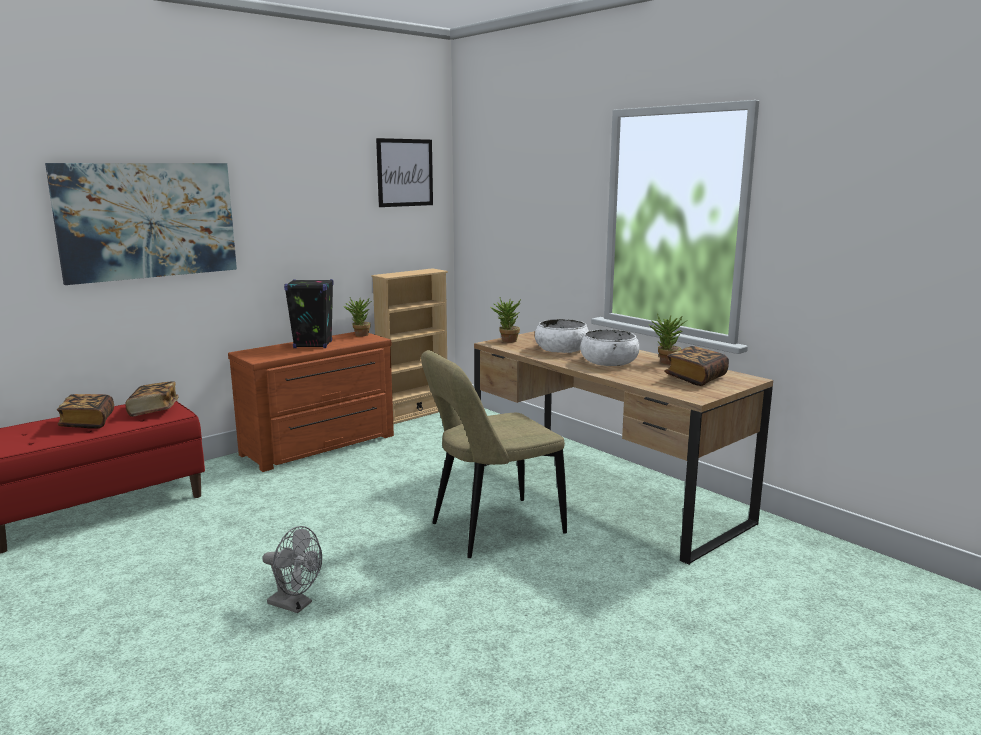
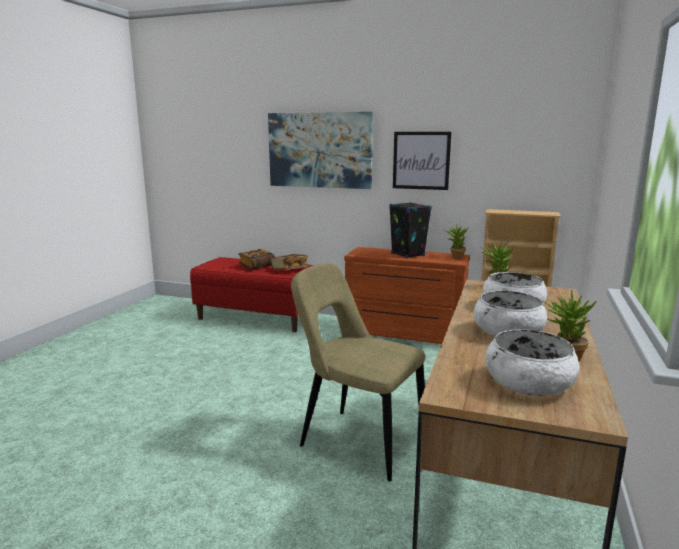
camera: 60 degrees right, 0 degrees up
grey fan [262,526,322,613] -> none
picture [376,138,433,207] -> picture moved to [393,132,451,190]
book [665,346,729,386] -> white bowl [485,329,580,396]

